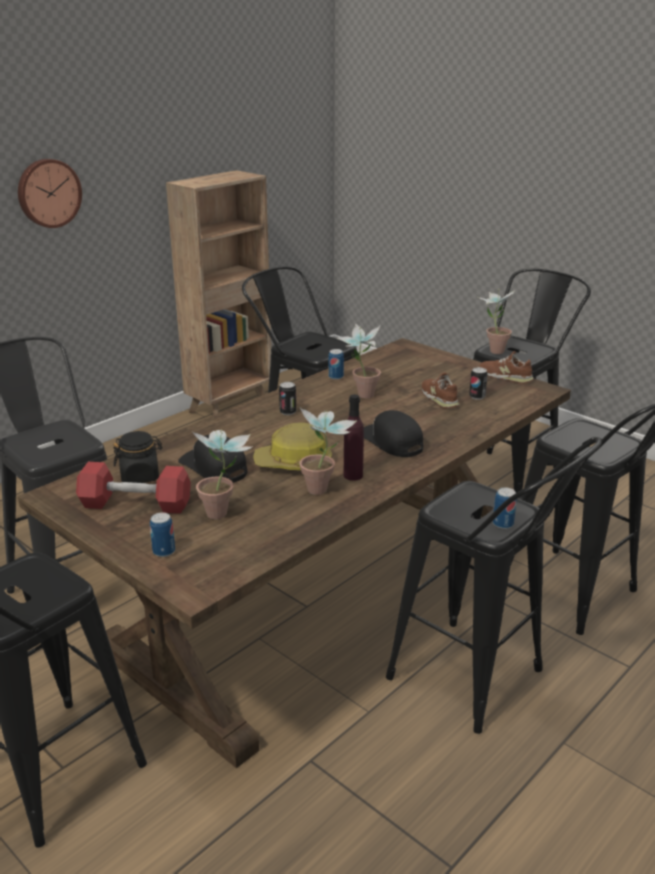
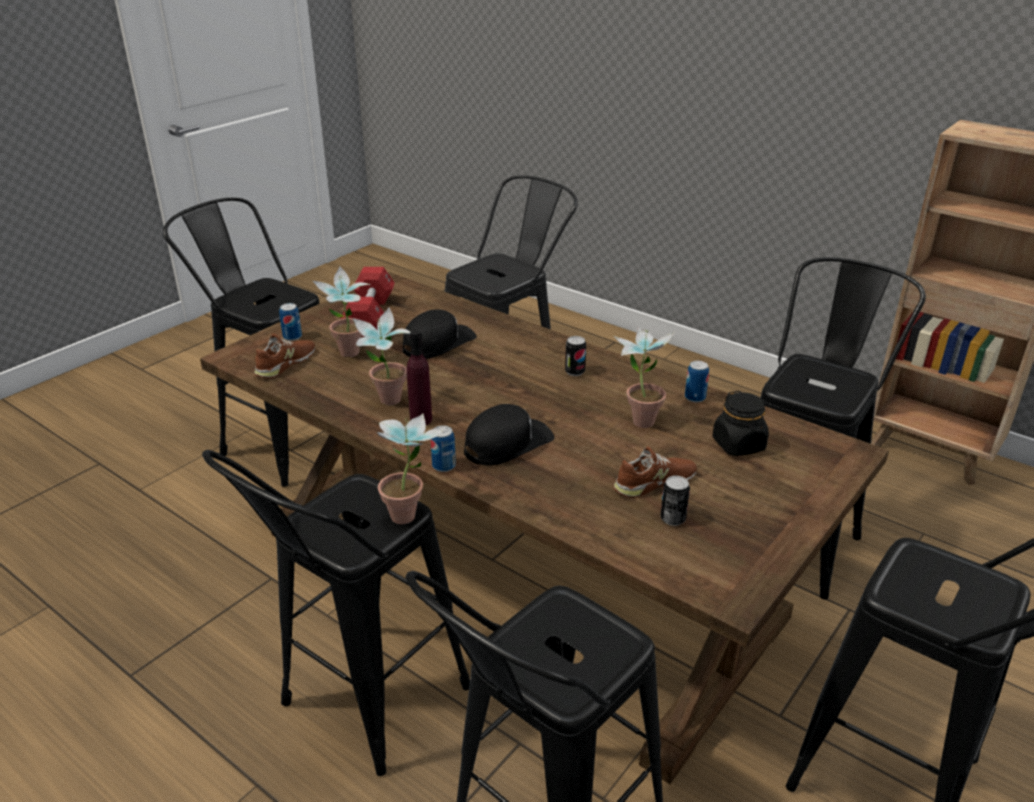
camera: 85 degrees right, 5 degrees up
wall clock [18,159,82,228] -> none
black jar [113,431,162,483] -> black jar moved to [712,391,769,456]
hard hat [253,422,332,470] -> none
potted plant [476,289,515,354] -> potted plant moved to [377,414,445,524]
brown shoe [480,351,534,384] -> brown shoe moved to [254,334,315,378]
can [493,487,517,529] -> can moved to [431,425,456,472]

